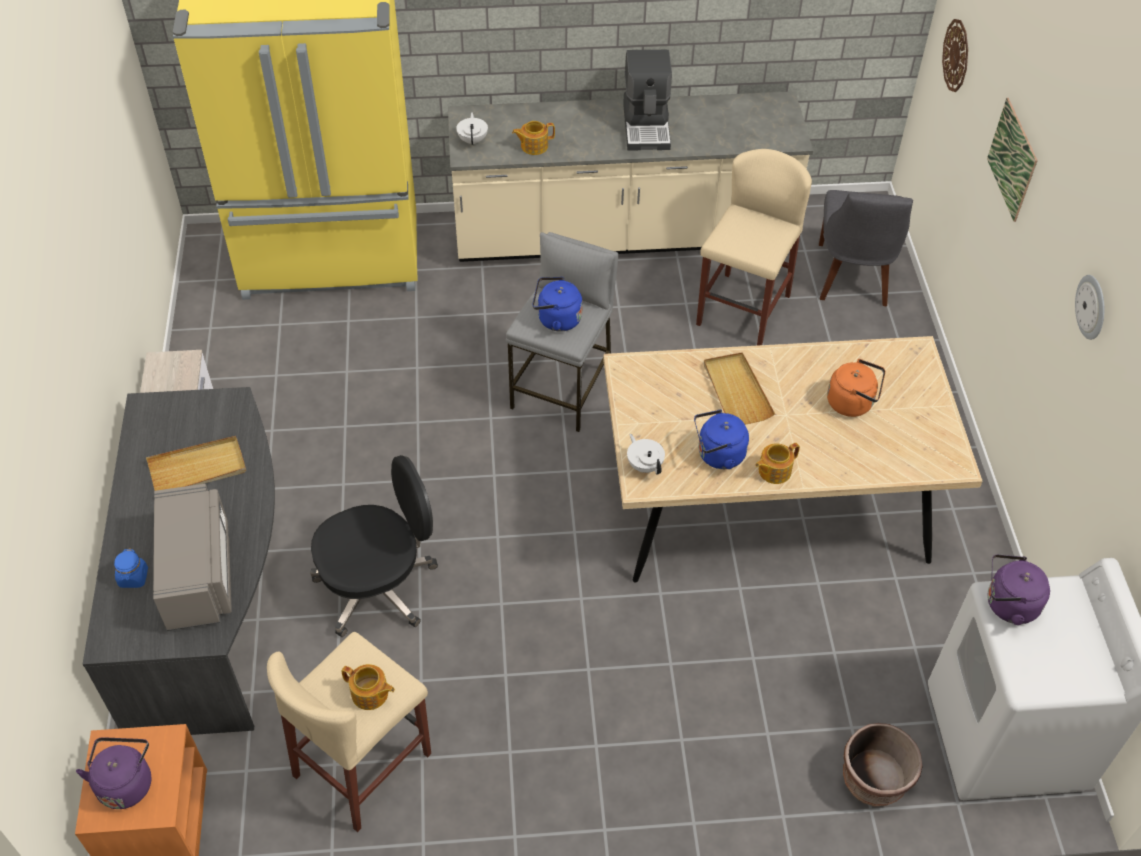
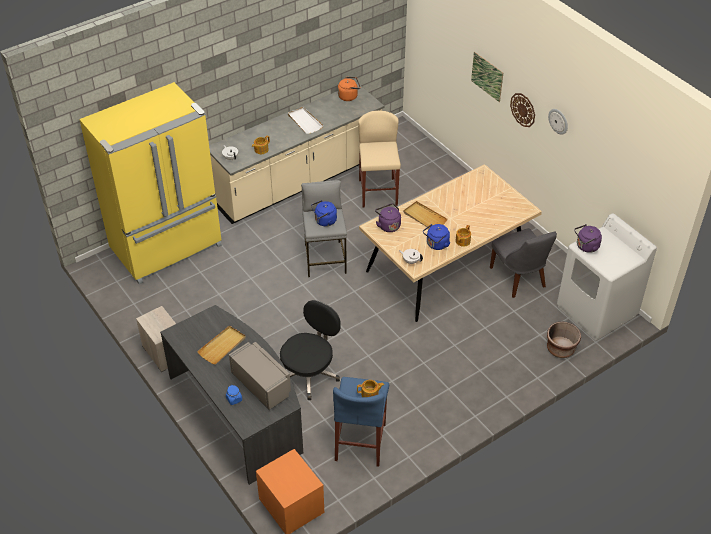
camera: 30 degrees left, 5 degrees down
purple kettle [76,737,151,809] -> purple kettle moved to [375,203,401,232]
beige stool [267,632,431,832] -> blue stool [333,377,389,467]
coffee machine [623,50,672,150] -> white tray [288,107,324,134]
grey chair [819,190,913,306] -> grey chair moved to [490,228,557,298]
orange kettle [827,359,885,417] -> orange kettle moved to [338,77,360,101]
wall clock [942,19,968,92] -> wall clock moved to [510,93,535,127]

